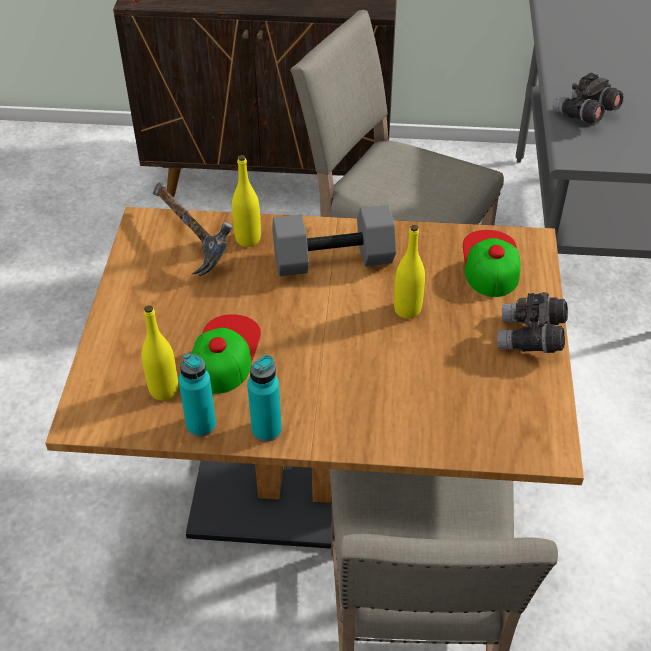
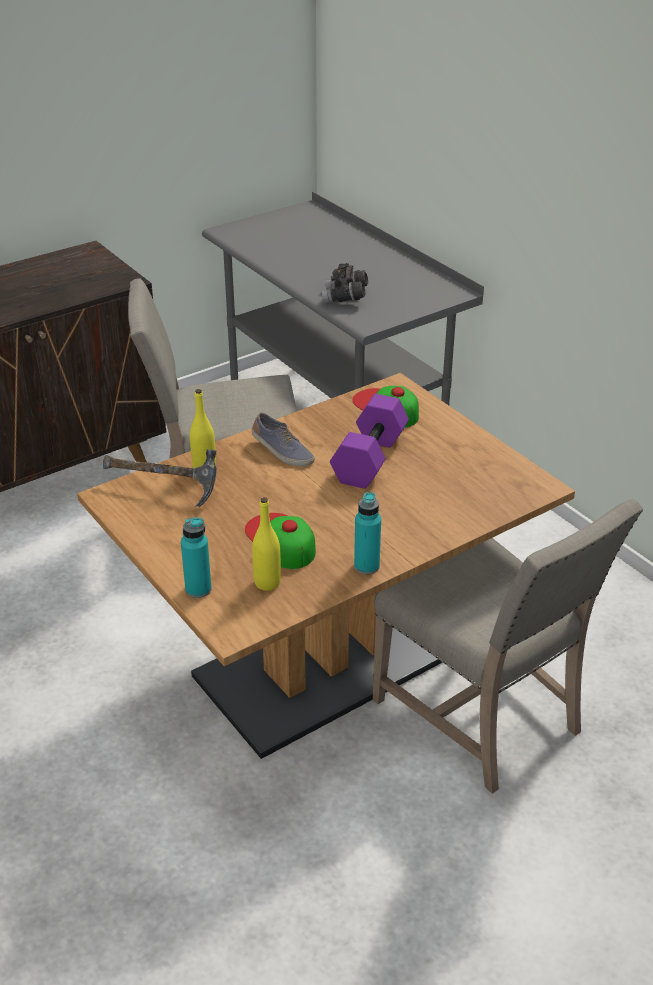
camera: 40 degrees left, 10 degrees down
turquoise bottle [178,353,216,437] -> turquoise bottle moved to [181,517,212,598]
grey dumbbell [272,205,396,276] -> shoe [252,412,315,467]
yellow bottle [394,225,425,319] -> purple dumbbell [330,394,409,489]
grey binoculars [497,292,568,353] -> none

